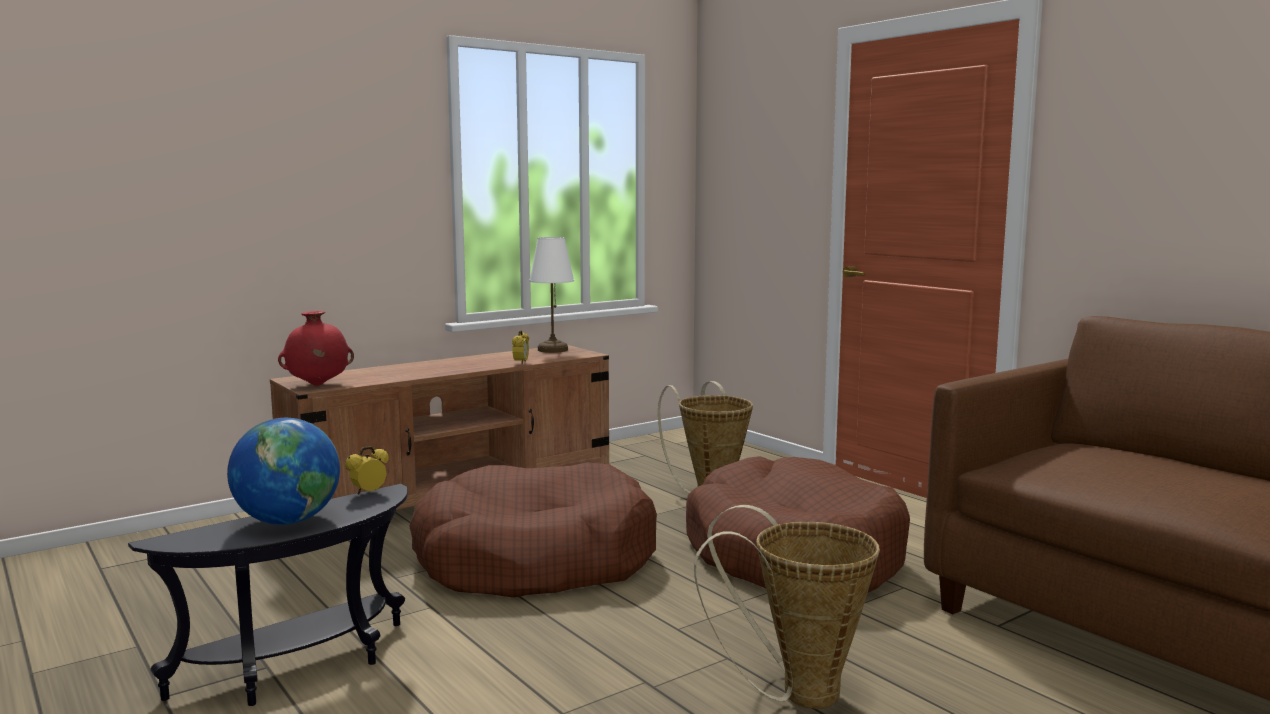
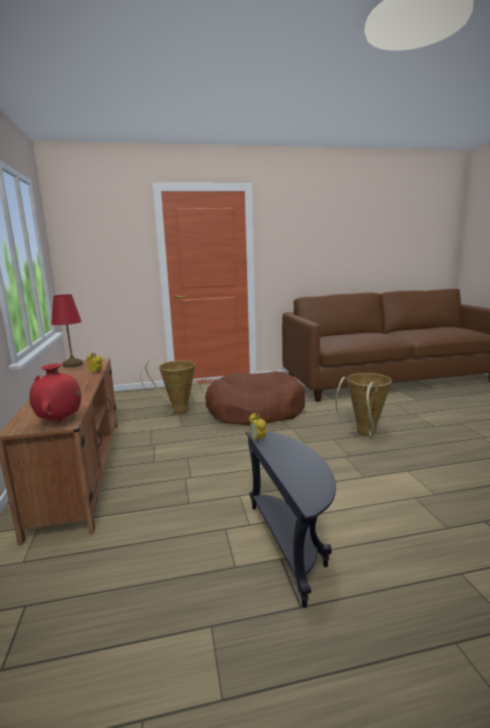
camera: 65 degrees left, 5 degrees up
globe [227,418,340,525] -> none
brown dog bed [409,462,657,598] -> none
white table lamp [529,237,574,353] -> red table lamp [51,294,83,368]

